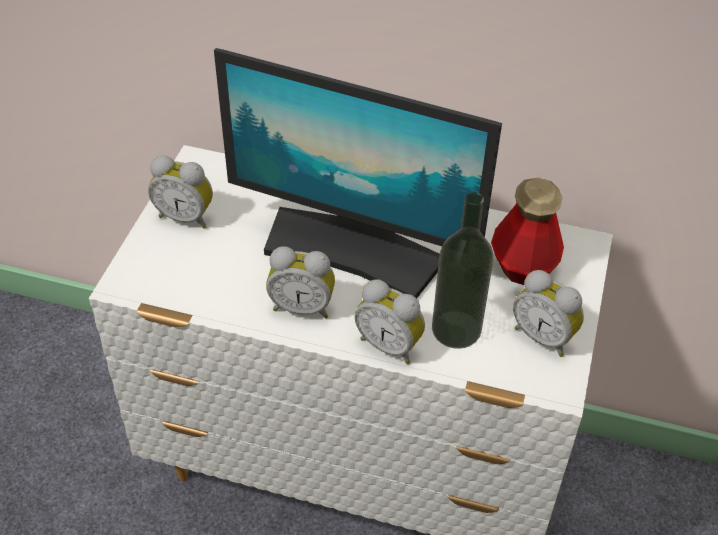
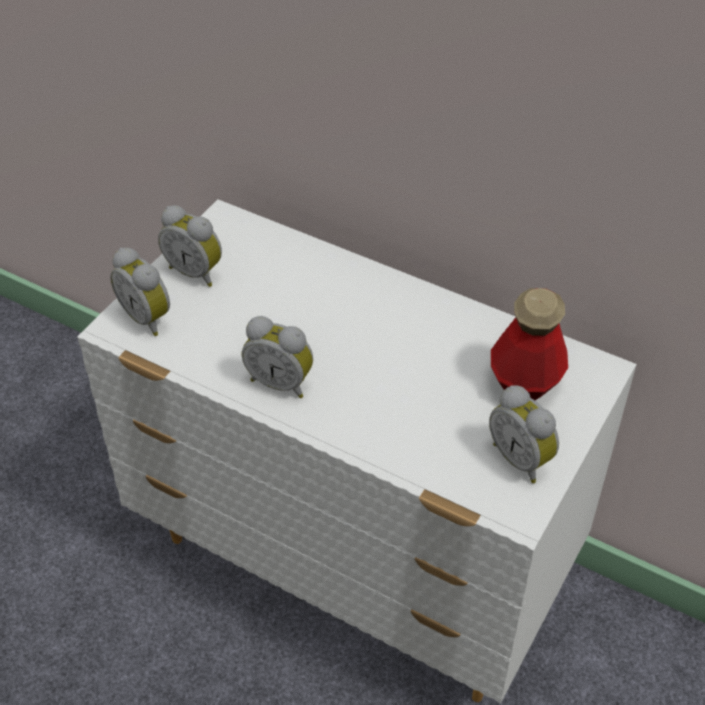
camera: 15 degrees right, 0 degrees up
monitor [214,48,502,299] -> none
alarm clock [355,279,425,364] -> alarm clock moved to [110,247,170,336]
bottle [432,192,493,349] -> none

